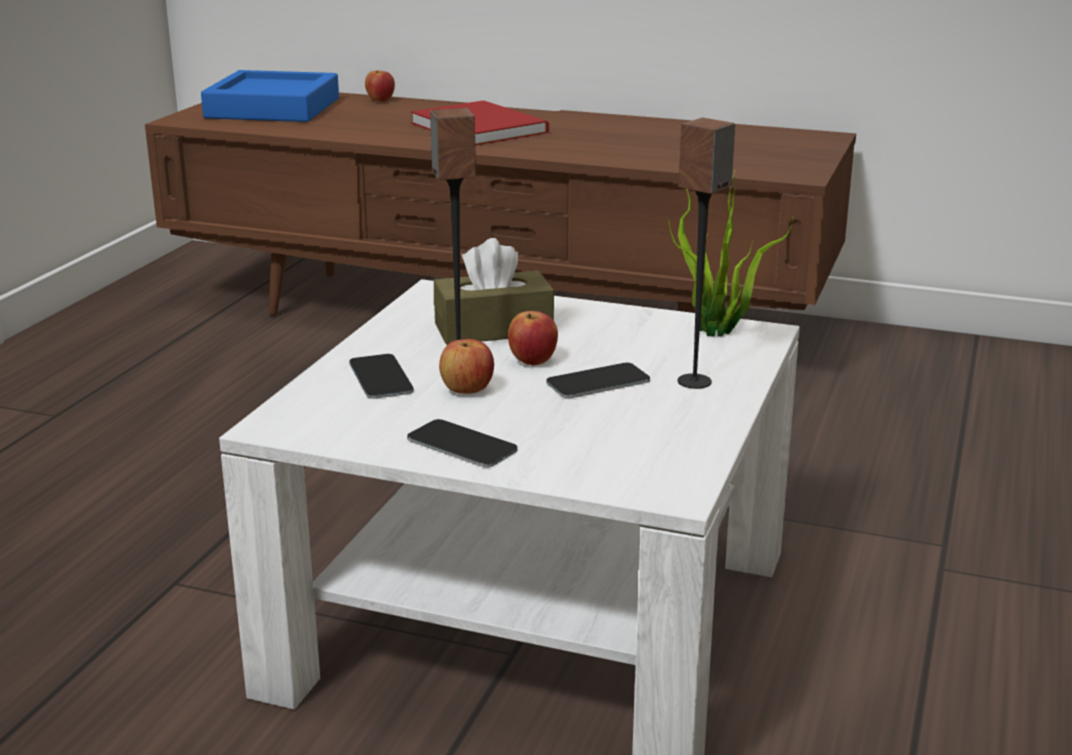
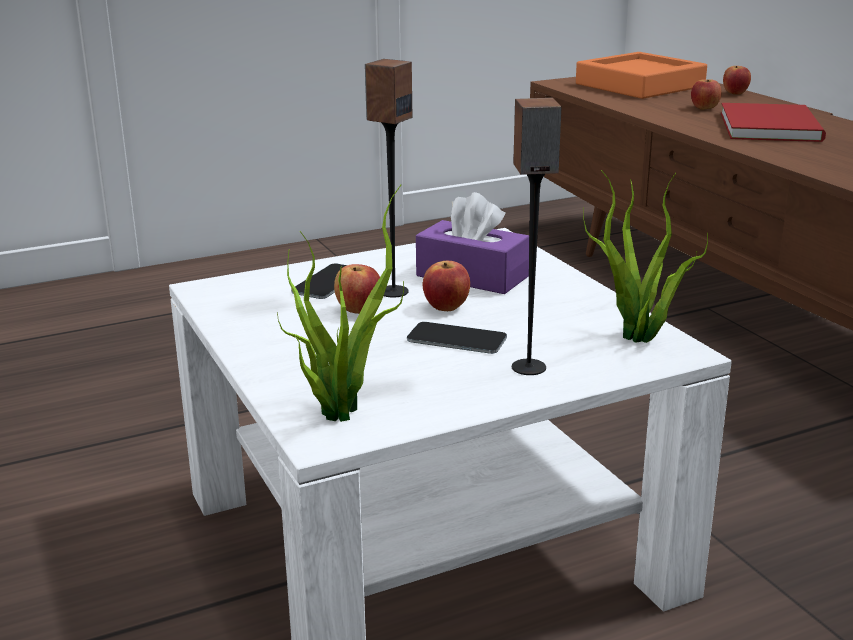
camera: 45 degrees right, 0 degrees up
blue tray [201,70,339,122] -> orange tray [576,52,707,99]
phone [407,419,518,468] -> none
brown tissue box [434,238,554,345] -> purple tissue box [416,192,529,294]
none -> potted plant [277,185,404,422]
none -> apple [691,79,722,110]

